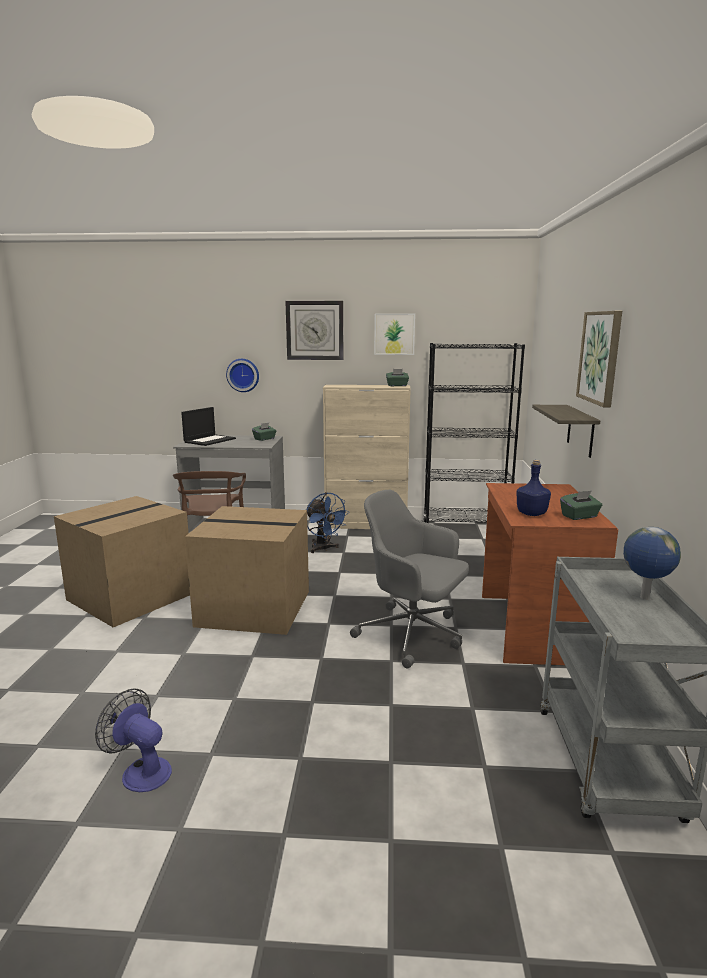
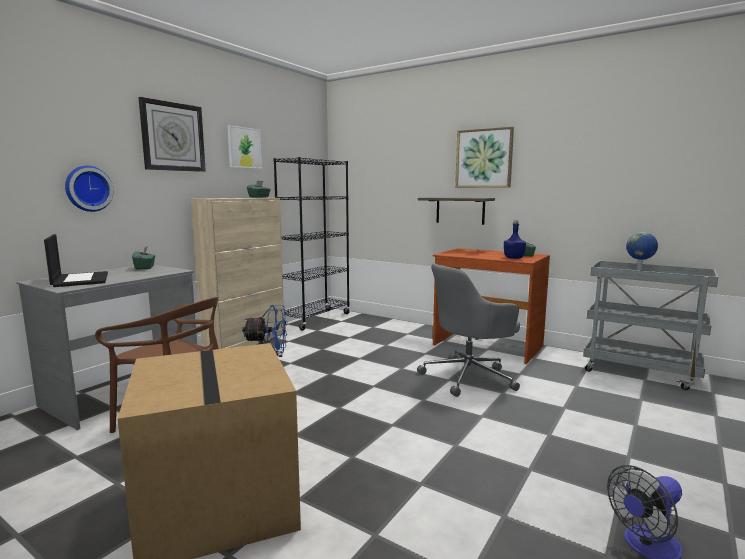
camera: 60 degrees left, 5 degrees down
cardboard box [185,506,309,635] -> none

